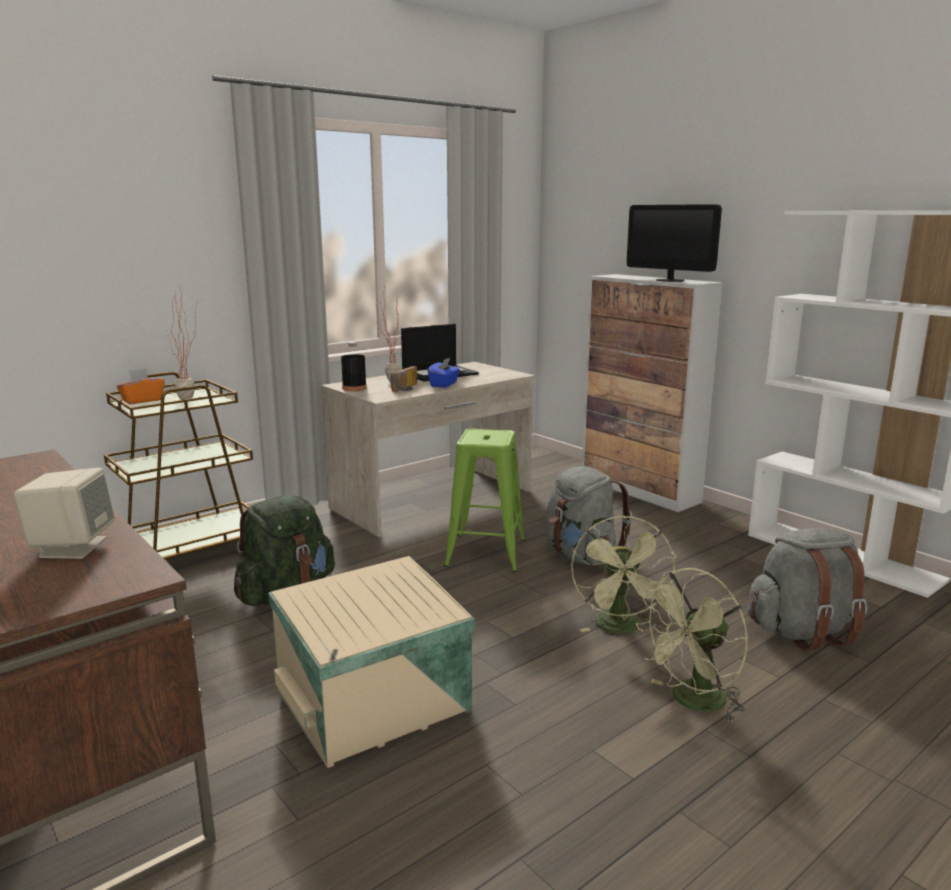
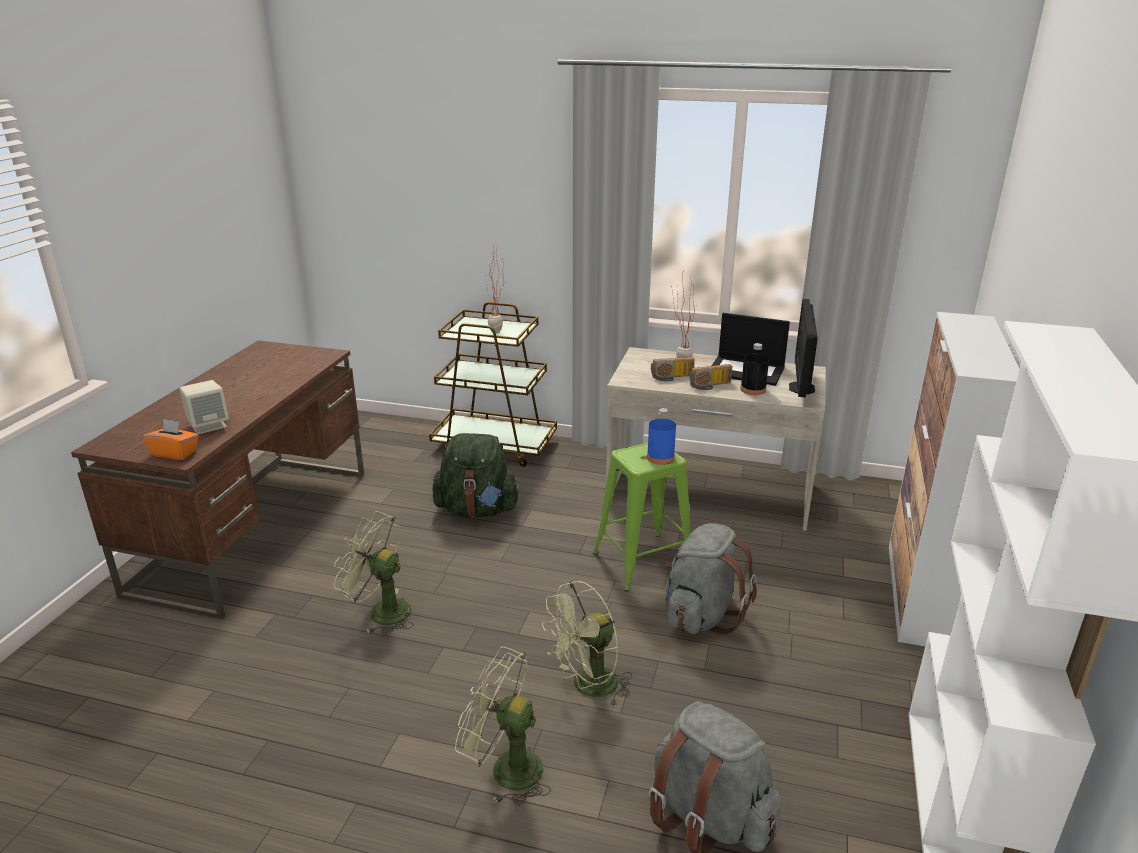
camera: 55 degrees right, 10 degrees up
orange tissue box [117,368,165,404] -> orange tissue box moved to [143,419,199,460]
beige storage box [268,556,475,768] -> green fan [334,511,414,635]
black bottle [341,342,367,391] -> black bottle moved to [740,343,769,395]
blue tissue box [428,358,460,388] -> radio [690,364,732,390]
monitor [627,204,722,282] -> monitor moved to [789,299,818,397]
none -> blue bottle [647,408,676,465]

